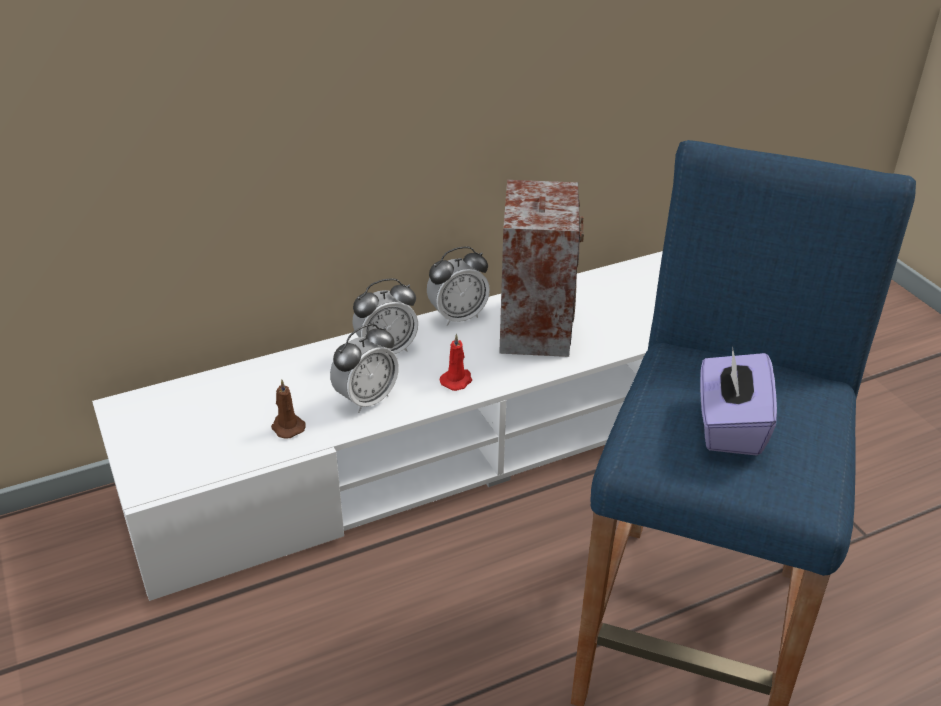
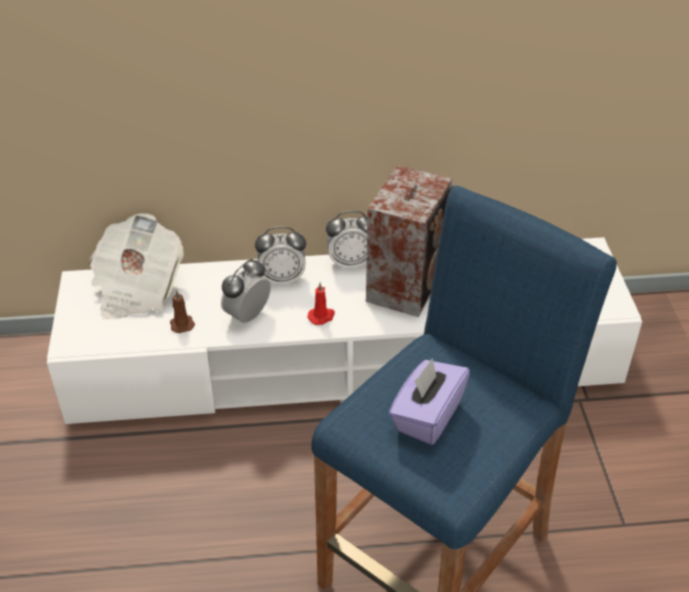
camera: 20 degrees right, 5 degrees up
alarm clock [330,323,399,413] -> alarm clock turned 150 degrees clockwise [221,259,271,323]
none -> newspaper [89,213,184,319]

